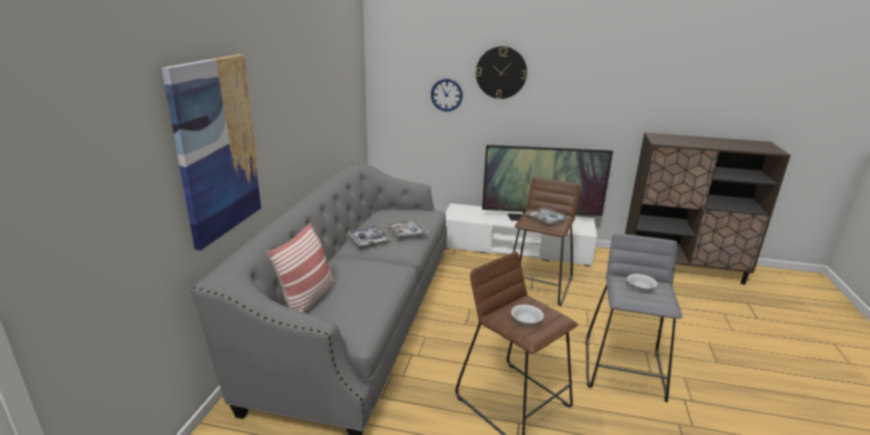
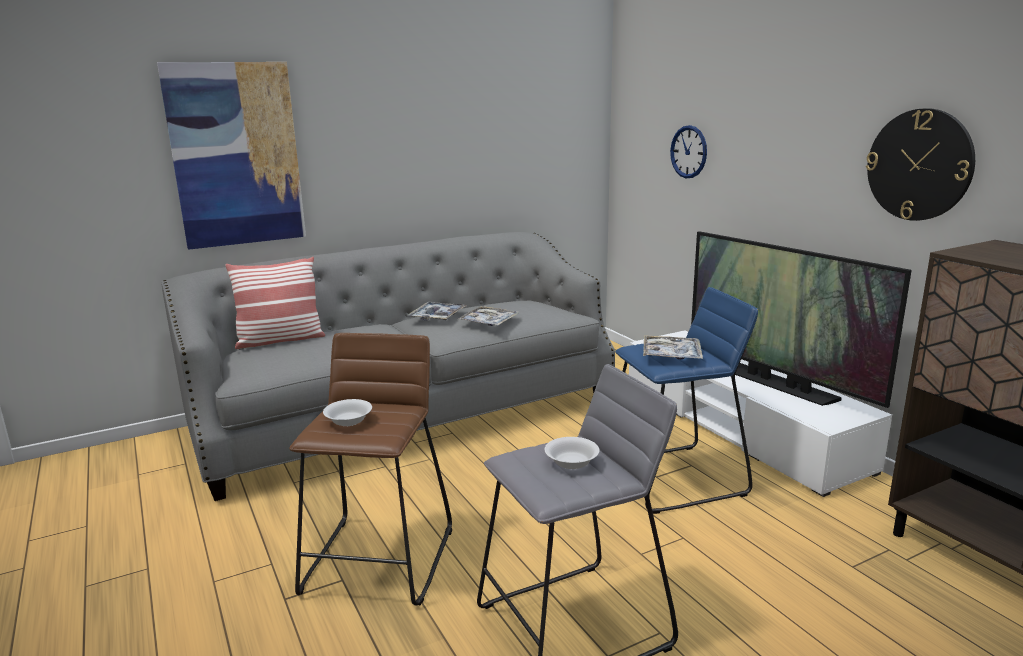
camera: 50 degrees right, 5 degrees down
wall clock [476,46,527,99] -> wall clock moved to [866,108,975,221]
brown stool [513,177,580,306] -> blue stool [615,287,758,514]

